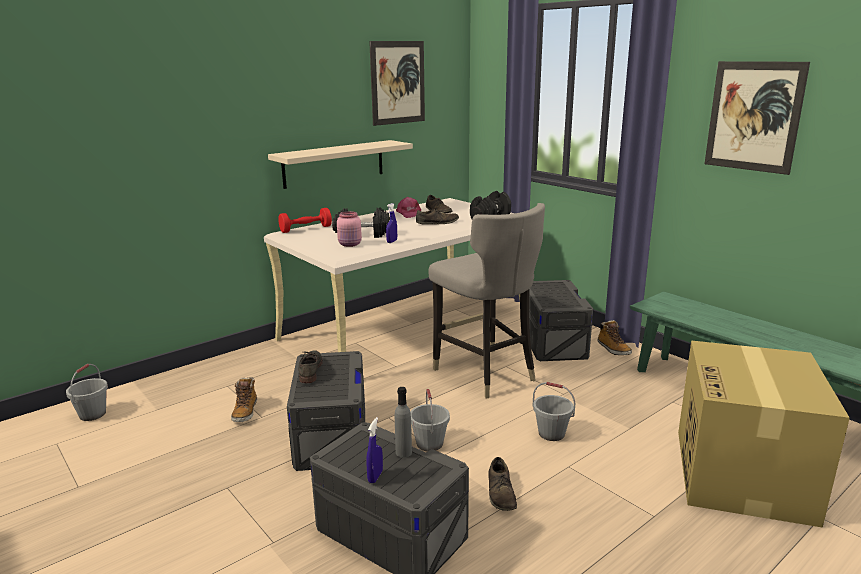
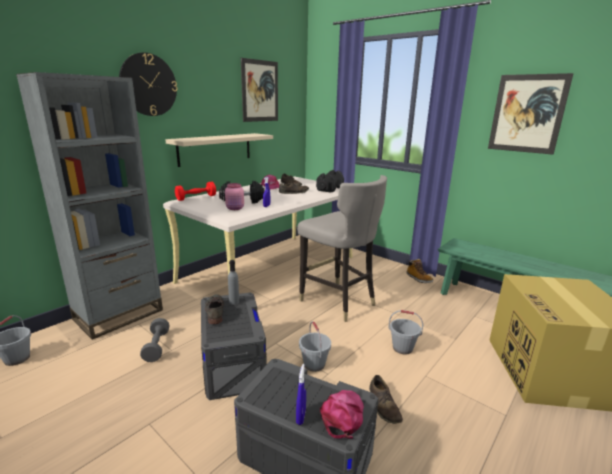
camera: 10 degrees left, 0 degrees up
boot [231,378,257,422] -> grey dumbbell [140,318,170,362]
grey bottle [395,387,412,458] -> grey bottle moved to [228,260,239,305]
grey storage box [529,280,593,361] -> none
none -> grey bookcase [16,72,163,340]
none -> wall clock [119,52,178,116]
none -> pink cap [320,390,364,439]

